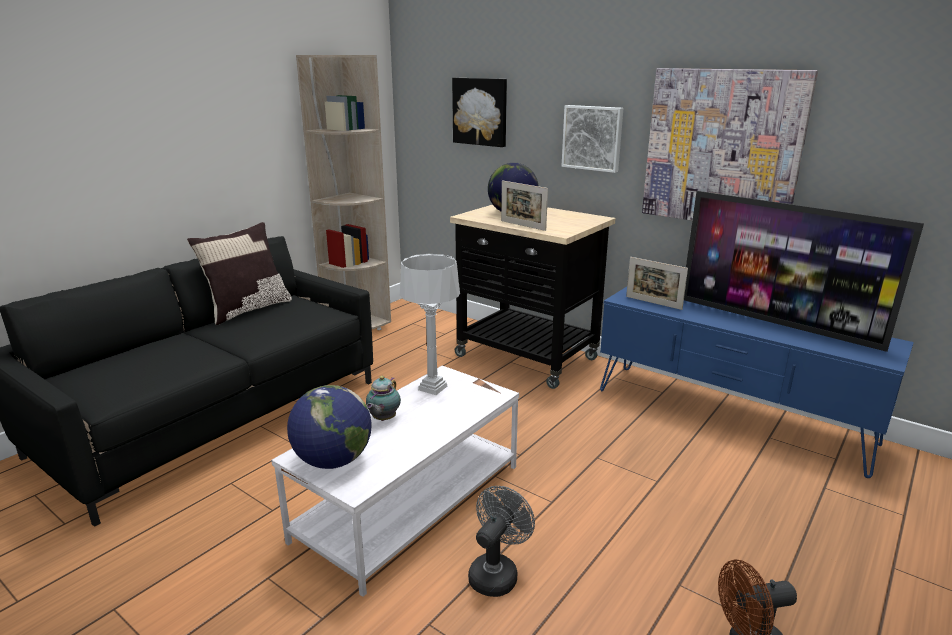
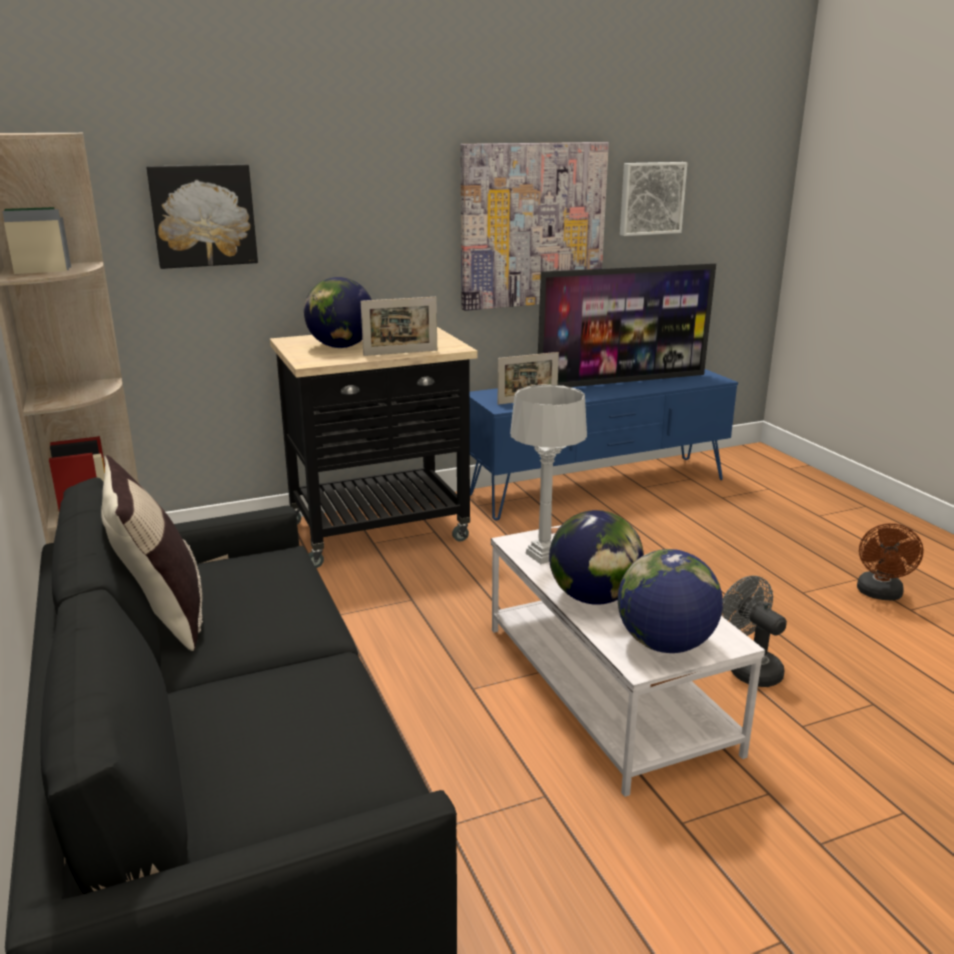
camera: 60 degrees left, 0 degrees up
teapot [366,376,401,421] -> globe [549,510,644,605]
picture [562,105,623,173] -> picture moved to [620,162,687,236]

